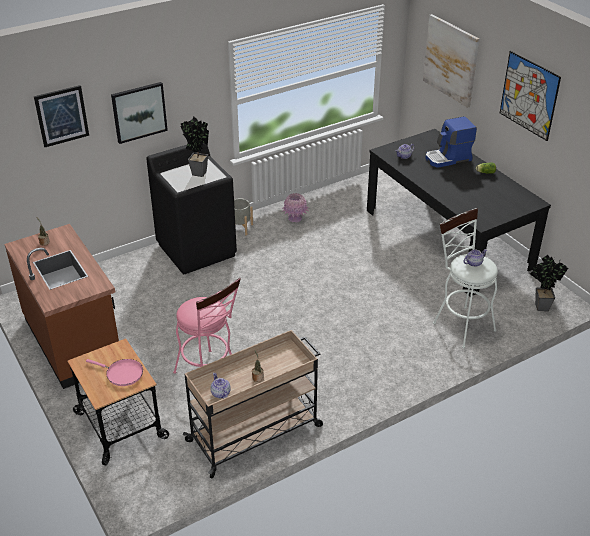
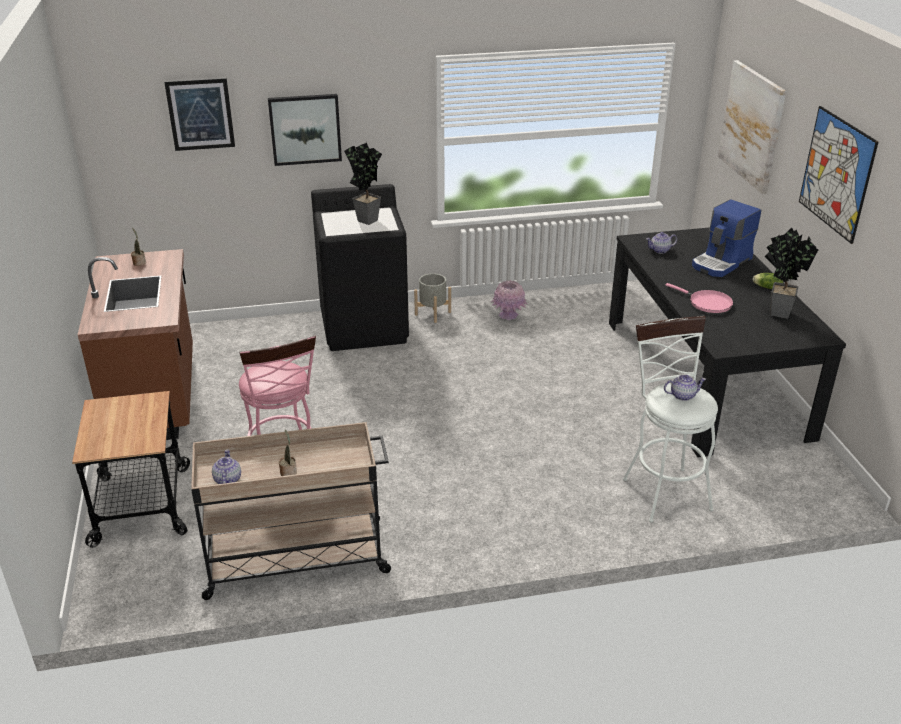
camera: 20 degrees right, 5 degrees down
pink frying pan [86,359,143,386] -> pink frying pan moved to [666,283,733,313]
coffee machine [425,116,477,168] -> coffee machine turned 45 degrees counterclockwise [692,199,761,277]
potted plant [530,255,568,311] -> potted plant moved to [765,228,819,319]

